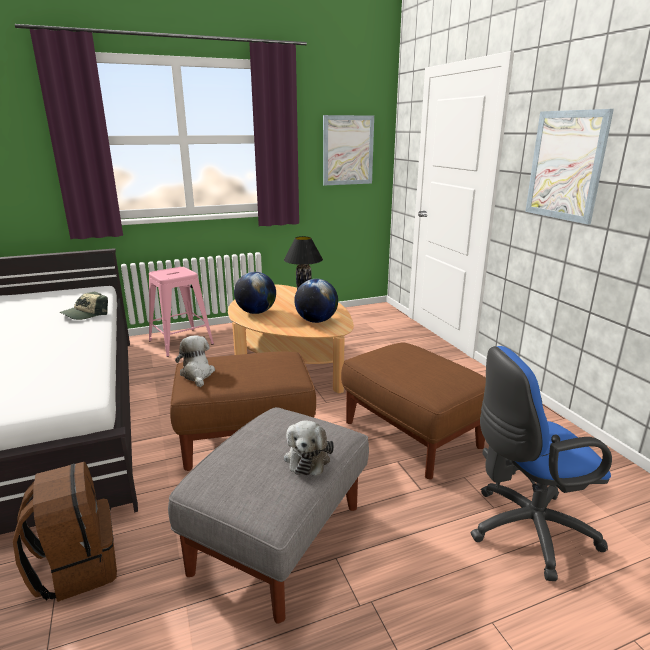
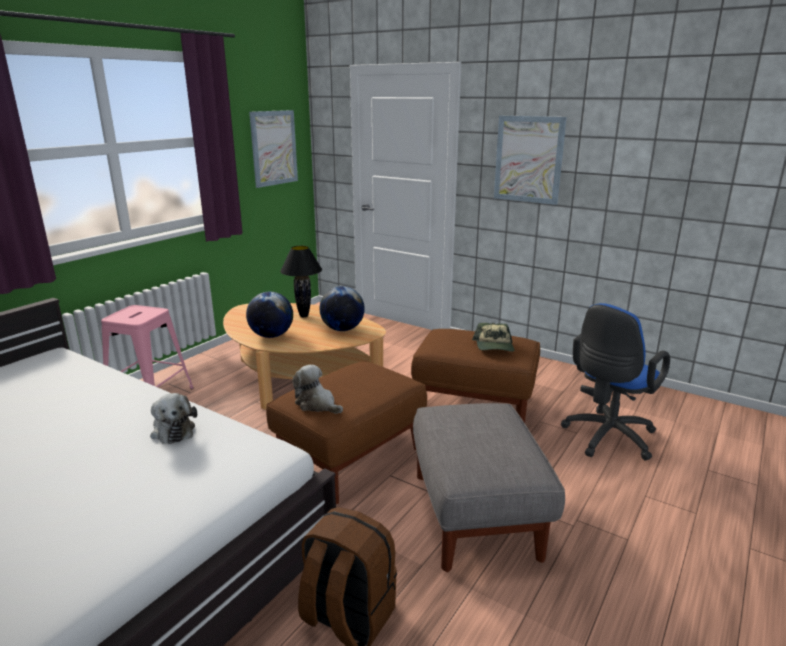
camera: 35 degrees left, 0 degrees up
cap [60,292,108,320] -> cap moved to [472,323,514,352]
plush toy [284,420,334,475] -> plush toy moved to [150,393,197,444]

